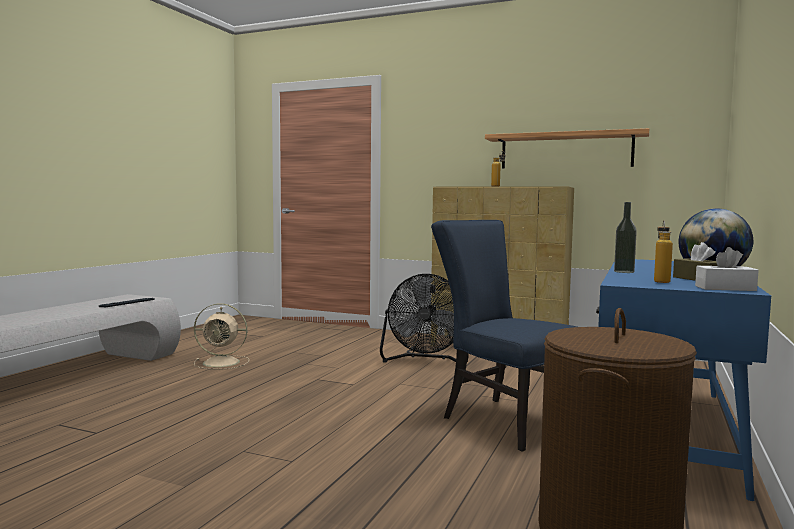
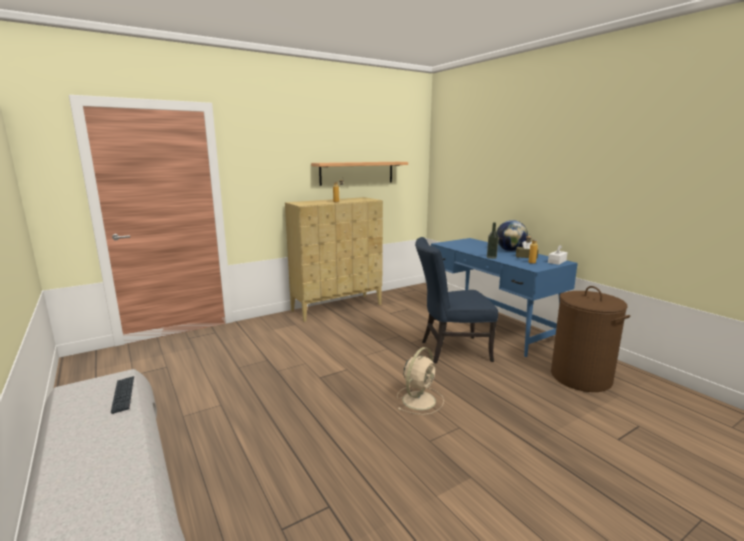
camera: 55 degrees left, 10 degrees up
beige fan [194,303,249,370] -> beige fan moved to [397,347,444,415]
black fan [380,274,469,363] -> none

